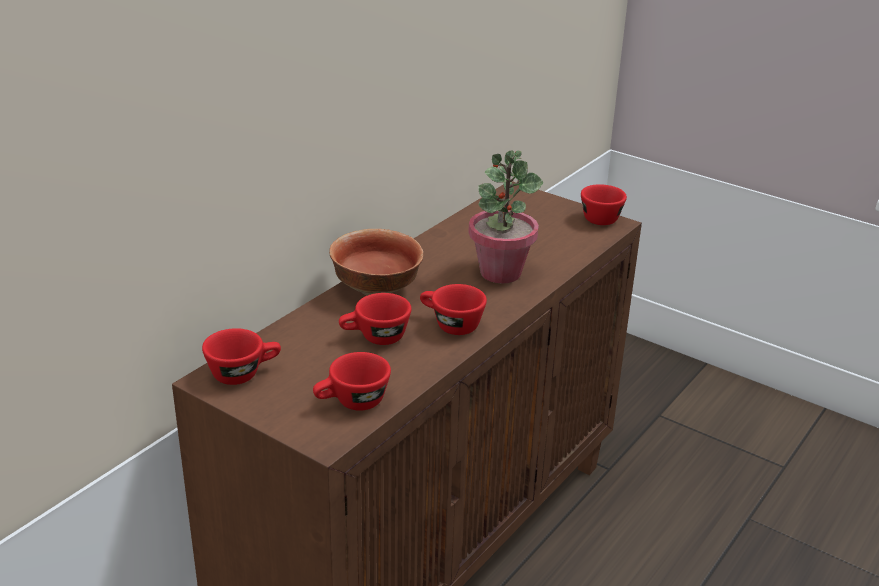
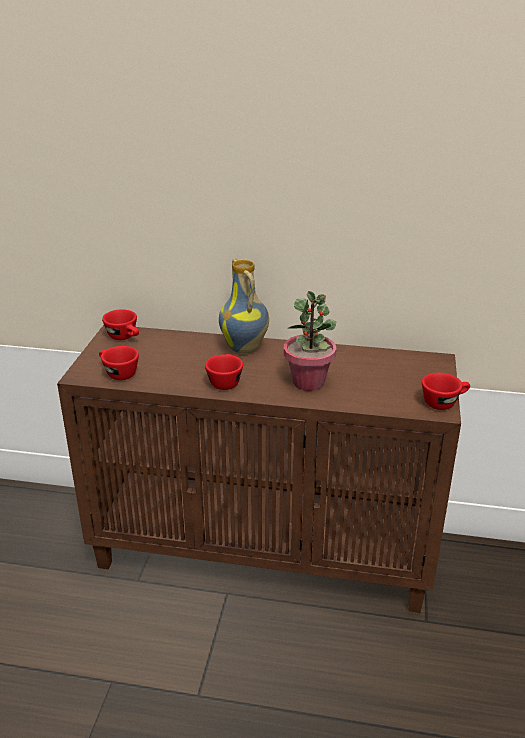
camera: 65 degrees right, 0 degrees up
bowl [329,229,423,296] -> vase [219,258,269,353]
red cup [339,293,411,345] -> none

